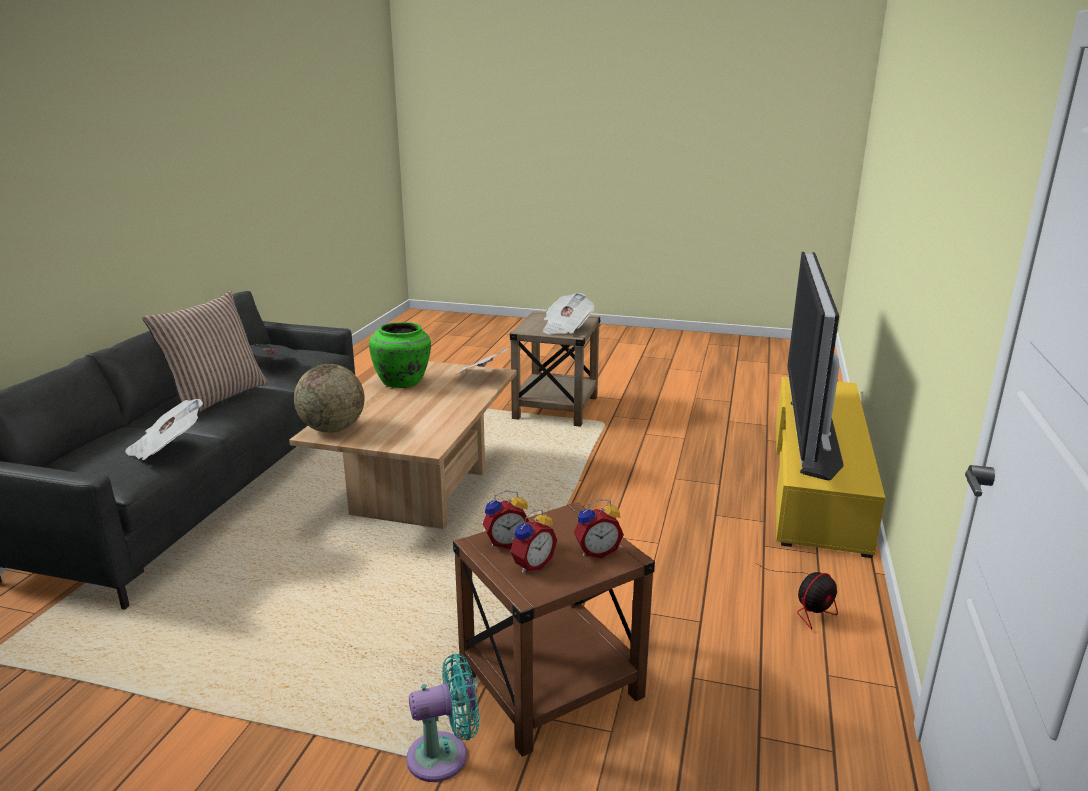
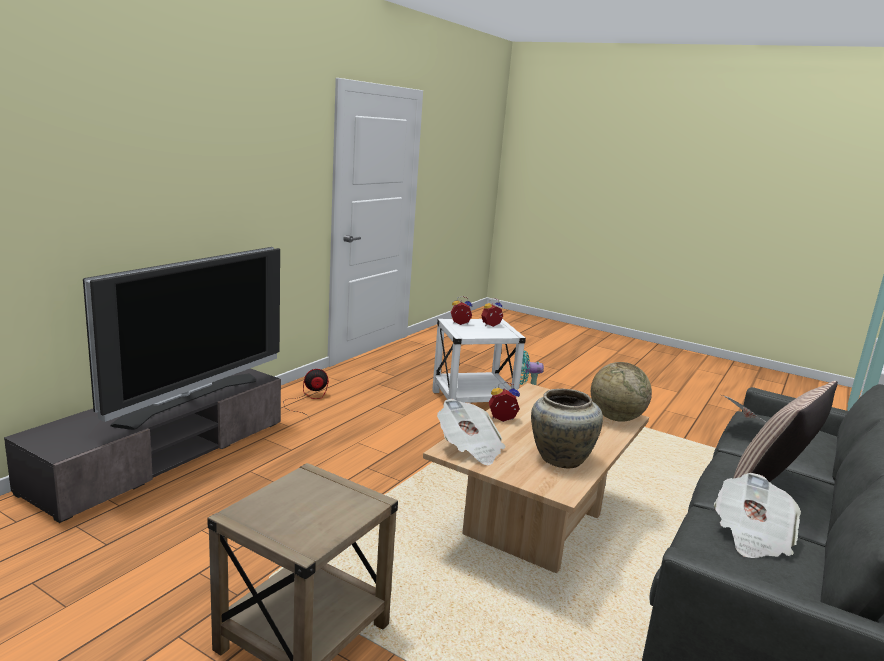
camera: 165 degrees left, 5 degrees down
green vase [369,322,431,388] -> beige vase [531,389,603,468]
brown side table [453,502,655,757] -> white side table [432,319,526,403]
alarm clock [482,490,529,549] -> alarm clock moved to [489,382,520,422]
newspaper [543,293,595,334] -> none
yellow tv stand [776,377,885,558] -> grey tv stand [4,368,281,523]

